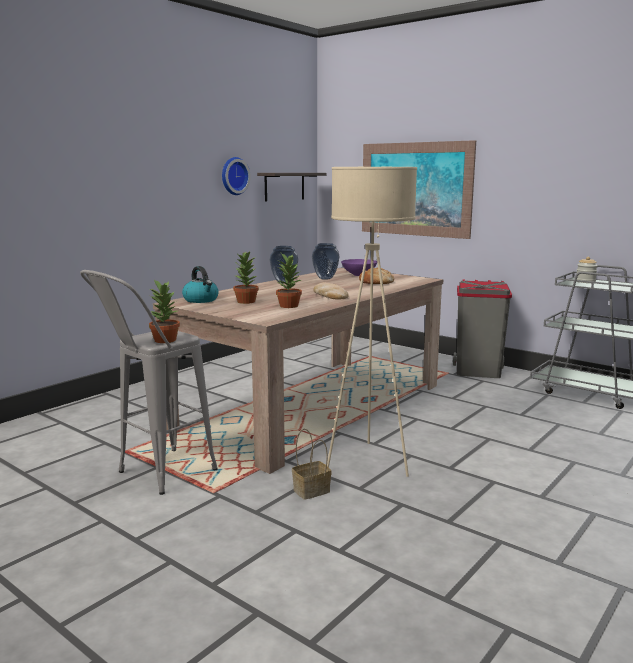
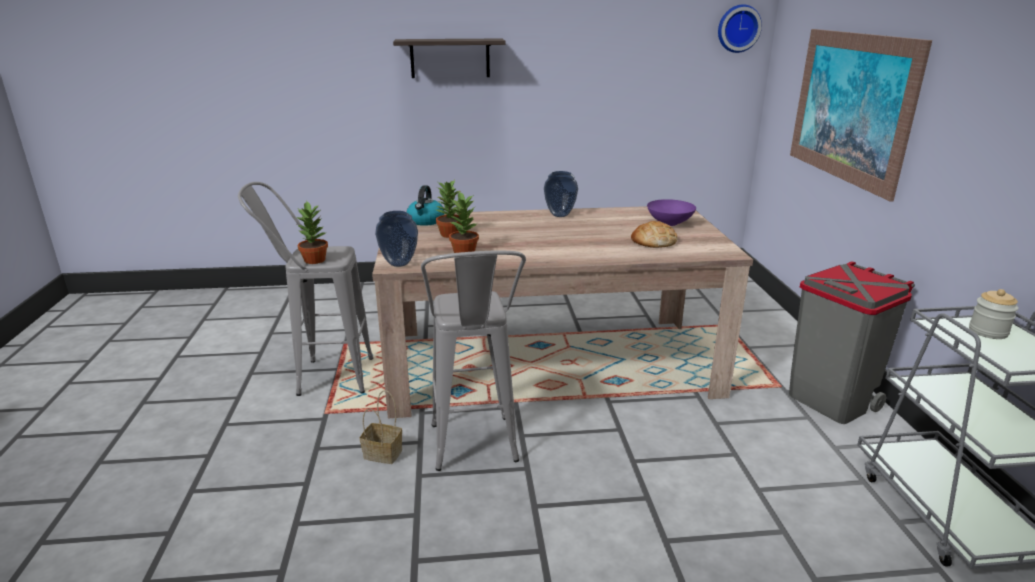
camera: 45 degrees right, 10 degrees up
wall clock [222,157,251,195] -> wall clock moved to [718,4,762,53]
shelf [257,173,327,202] -> shelf moved to [393,39,505,78]
vase [312,243,340,280] -> vase moved to [375,211,418,267]
bread [314,282,349,300] -> none
beige floor lamp [327,167,417,477] -> grey stool [421,250,526,471]

